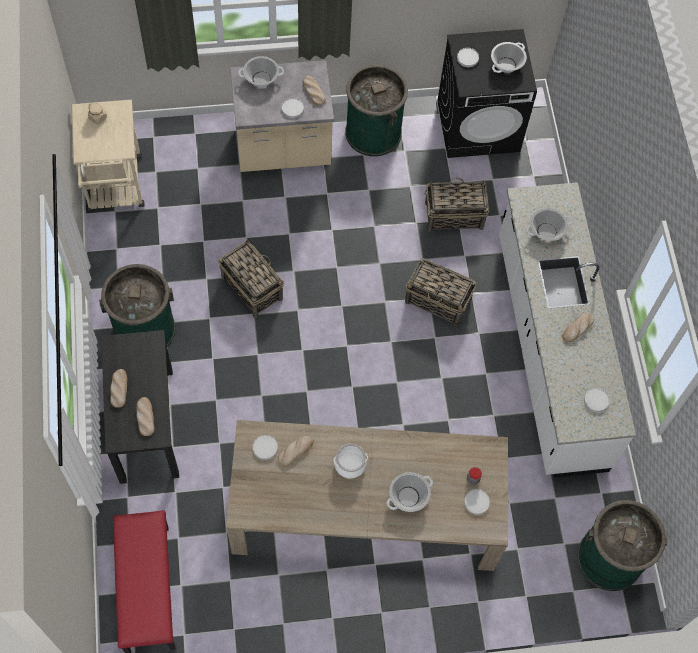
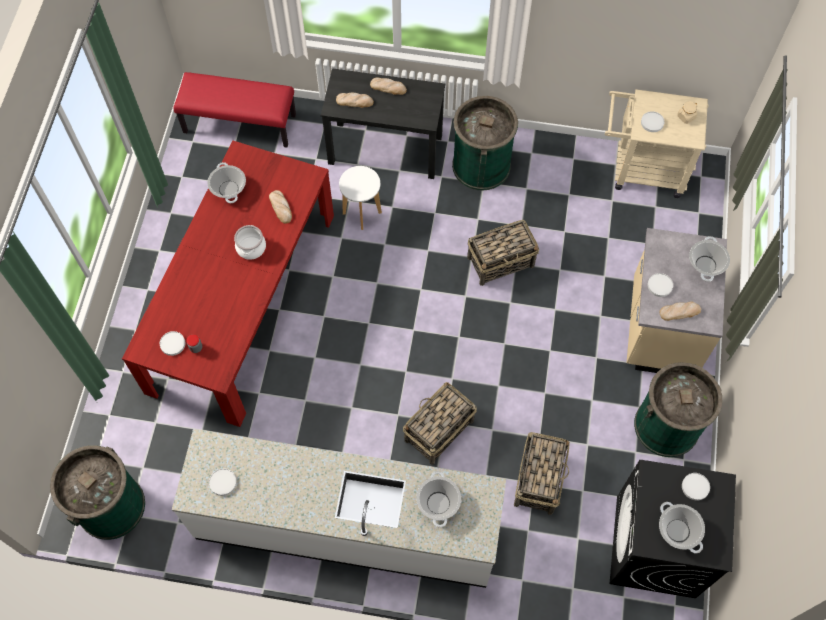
camera: 110 degrees right, 0 degrees up
beige dining table [226,420,508,571] -> red dining table [122,141,334,427]
white plate [253,435,278,460] -> white plate moved to [641,111,665,132]
cooking pot [387,472,433,512] -> cooking pot moved to [207,162,246,203]
bread [562,313,594,342] -> none
none -> white stool [339,166,382,230]

